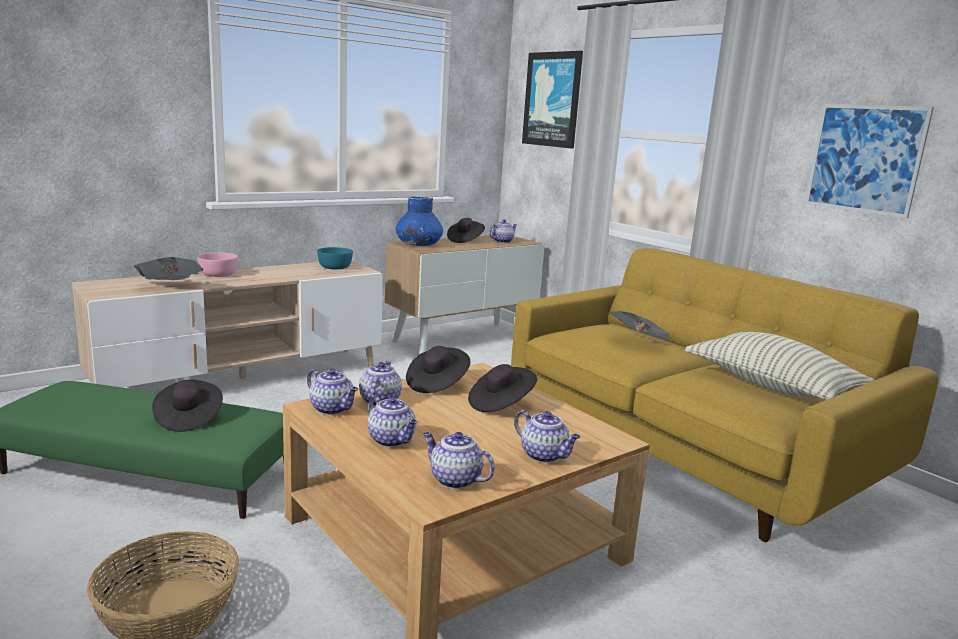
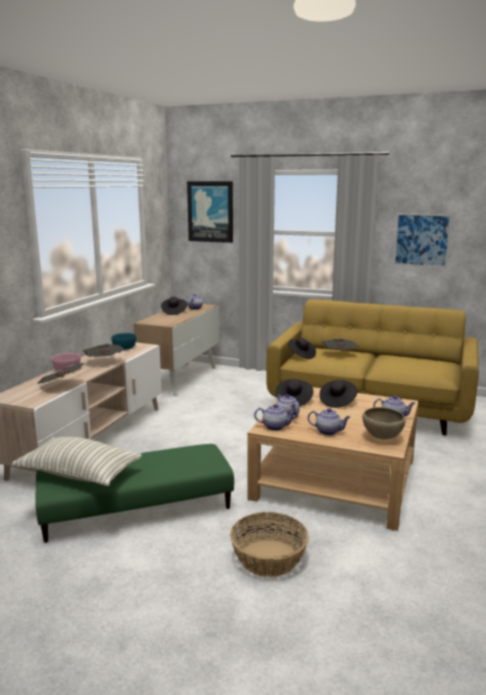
camera: 30 degrees left, 0 degrees up
black hat [152,379,223,432] -> black hat moved to [288,338,316,359]
blue vase [396,196,443,246] -> none
teapot [423,432,495,489] -> brown bowl [362,407,406,440]
pillow [685,332,874,400] -> pillow moved to [11,437,142,486]
none -> newspaper [82,344,125,357]

